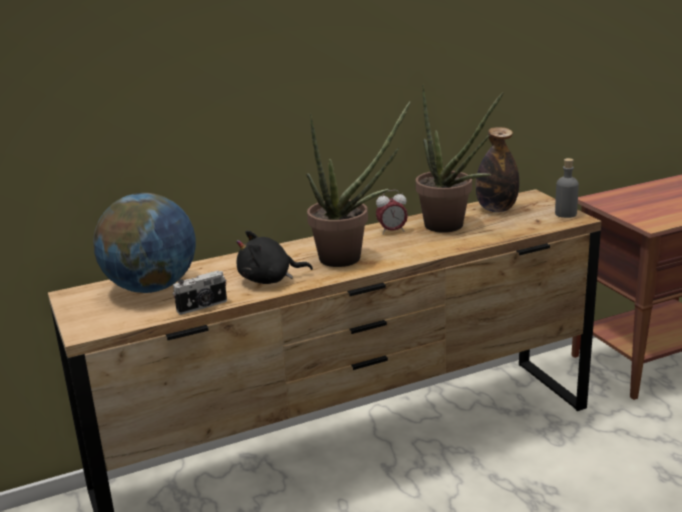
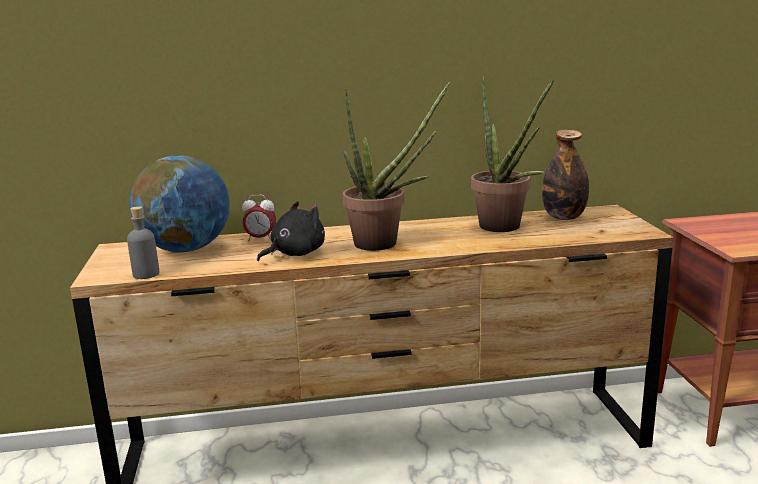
camera: 15 degrees right, 5 degrees down
camera [173,270,227,315] -> none
black plush toy [236,230,313,284] -> black plush toy turned 135 degrees clockwise [257,201,325,261]
alarm clock [376,190,408,235] -> alarm clock moved to [242,195,276,241]
grey bottle [555,158,579,218] -> grey bottle moved to [127,206,159,279]

